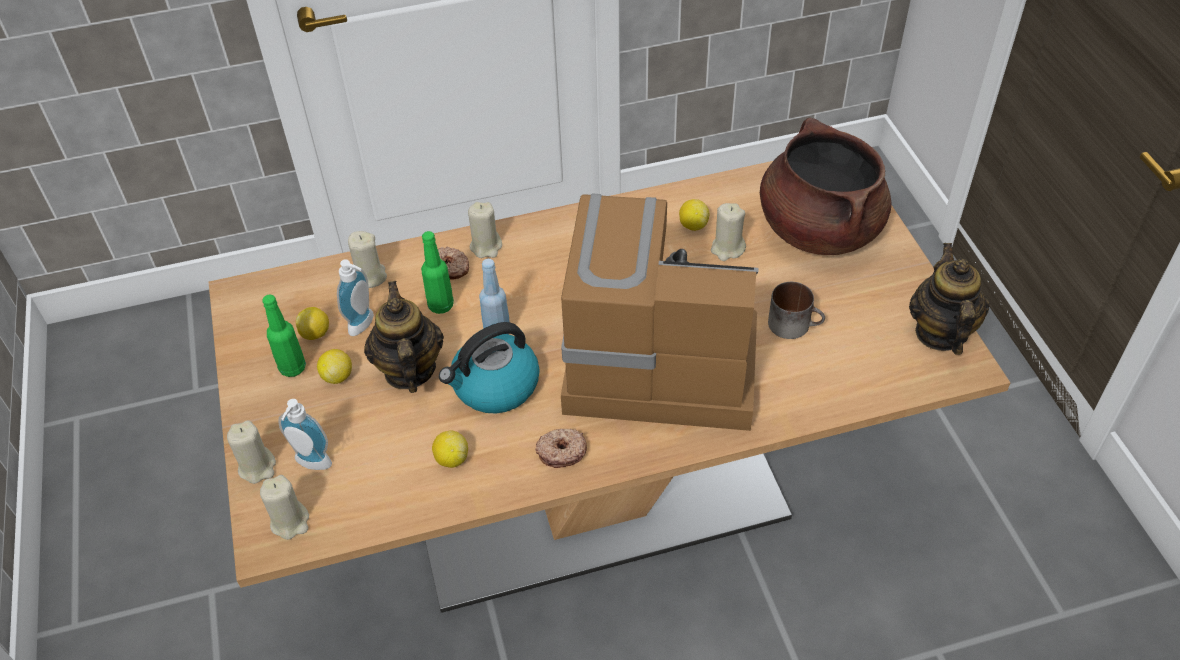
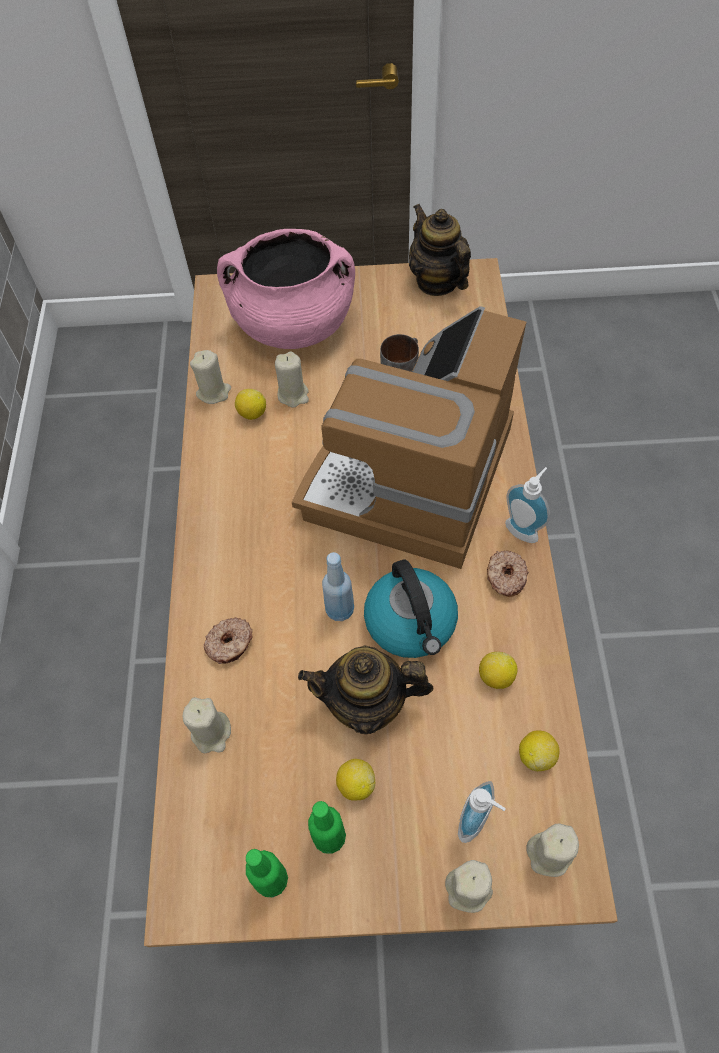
camera: 75 degrees left, 10 degrees up
lemon [296,307,329,340] -> lemon moved to [519,730,560,771]
soap dispenser [337,259,374,336] -> soap dispenser moved to [505,467,550,543]
green bottle [421,231,454,314] -> green bottle moved to [246,849,288,897]
beige candle [468,202,502,258] -> beige candle moved to [190,350,231,404]
brown cooking pot [760,117,891,255] -> pink cooking pot [217,229,355,349]
teapot [909,243,989,355] -> teapot turned 45 degrees clockwise [409,204,471,296]

